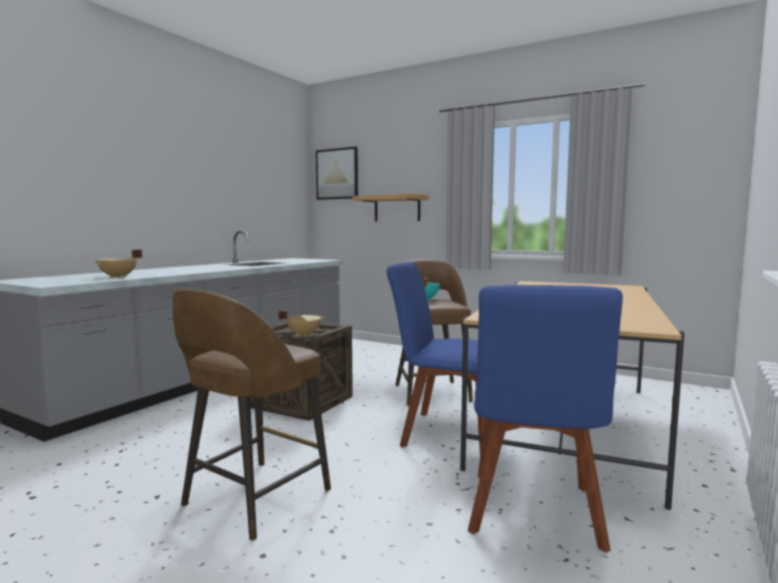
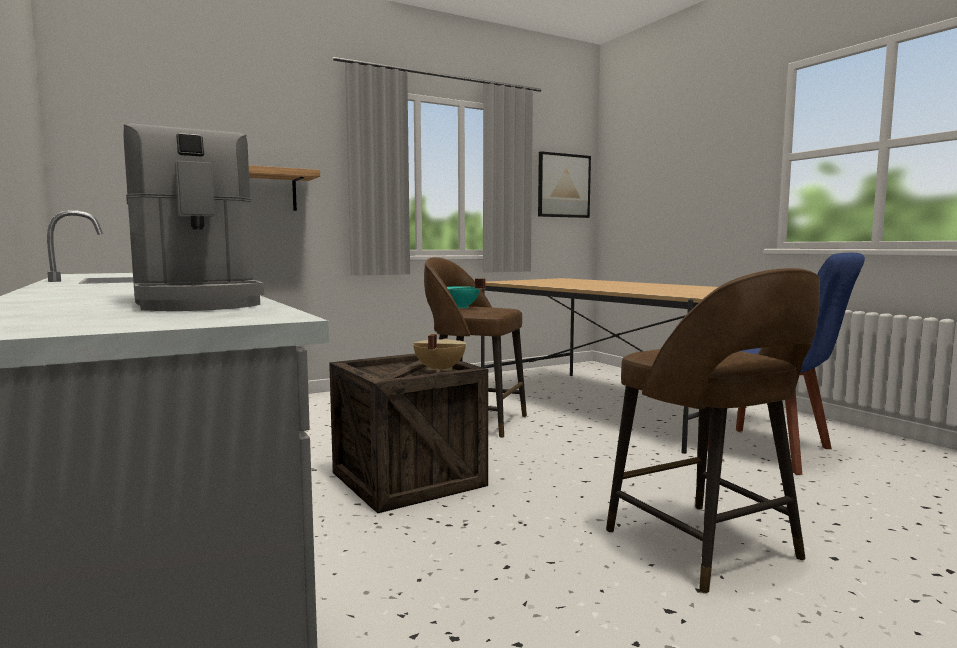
camera: 60 degrees left, 0 degrees up
beige cooking pot [94,249,142,278] -> coffee machine [123,123,264,311]
picture [316,147,358,200] -> picture moved to [538,151,591,218]
blue chair [386,262,485,455] -> none

